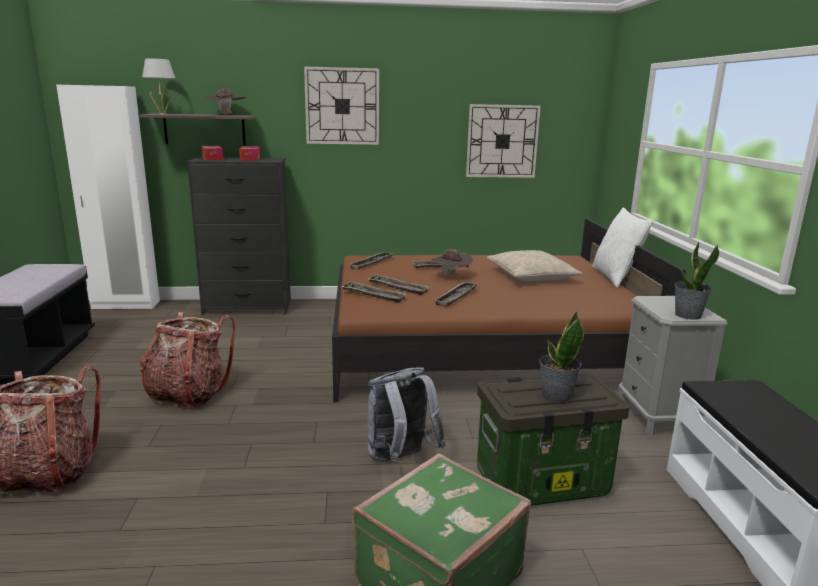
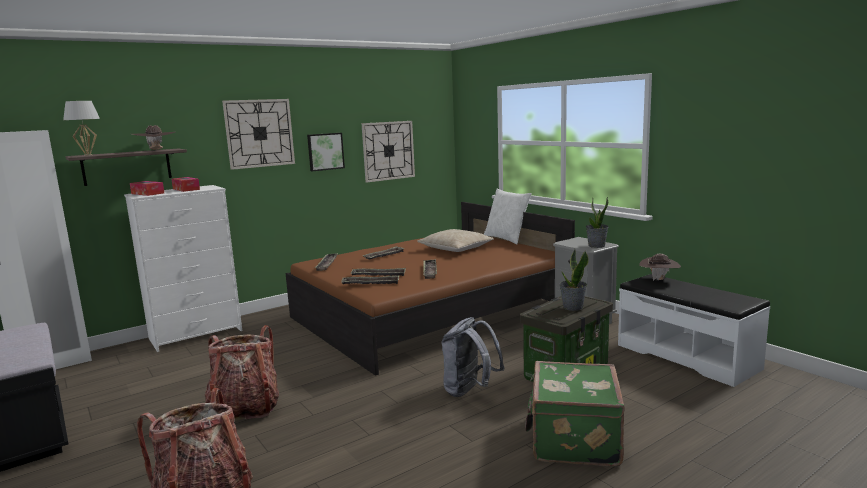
camera: 30 degrees left, 5 degrees down
black dresser [186,157,291,315] -> white dresser [124,185,242,352]
brown hat [430,249,473,276] -> brown hat moved to [639,254,681,281]
none -> picture [307,133,345,172]

